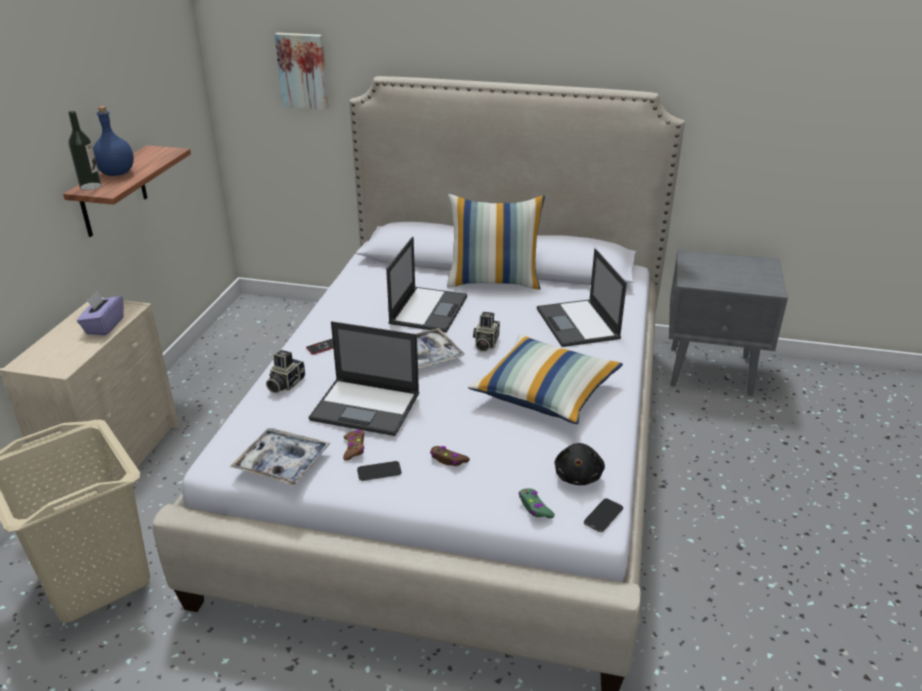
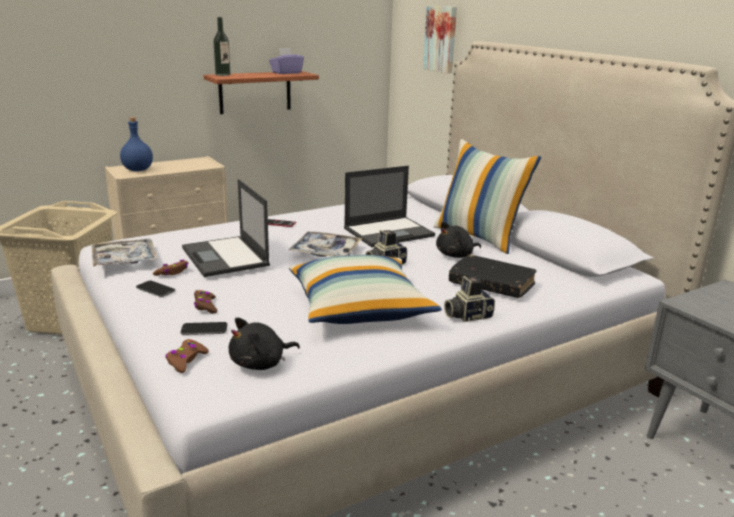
camera: 45 degrees right, 10 degrees down
purple tissue box [77,291,124,335] -> purple tissue box moved to [269,48,304,74]
blue bottle [93,106,134,176] -> blue bottle moved to [120,117,153,171]
camera [266,350,305,394] -> camera moved to [444,276,495,322]
green game controller [519,488,555,519] -> brown game controller [165,339,209,373]
laptop [537,248,627,347] -> black book [449,254,537,298]
phone [584,498,623,532] -> phone moved to [180,322,228,335]
none -> black plush toy [436,222,481,258]

